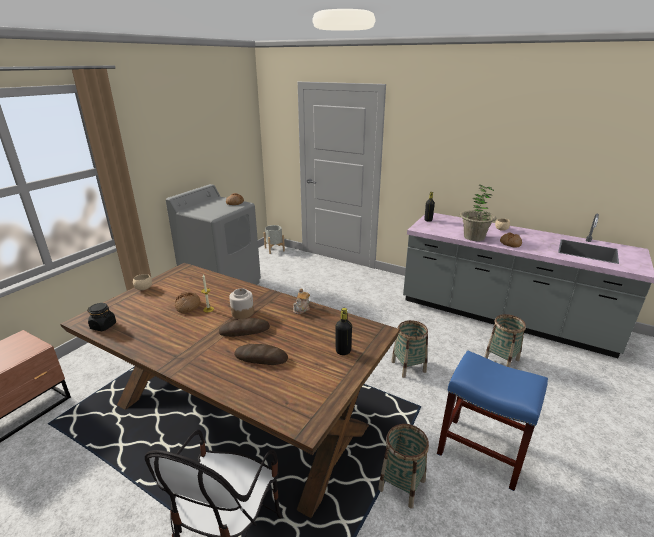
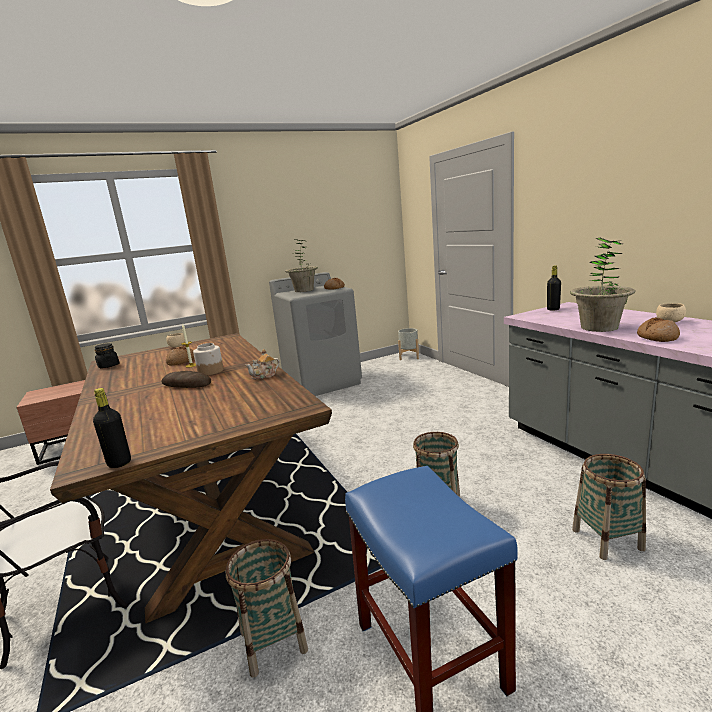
camera: 35 degrees right, 10 degrees down
bread [234,344,288,365] -> none
black bottle [335,308,352,355] -> black bottle moved to [93,388,131,468]
none -> potted plant [285,239,318,292]

